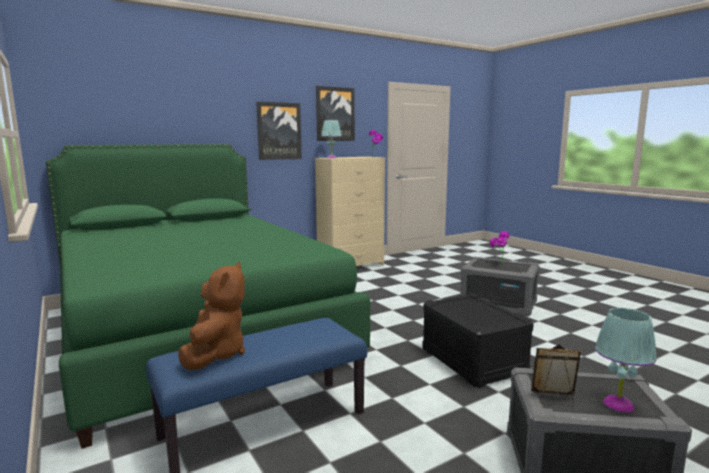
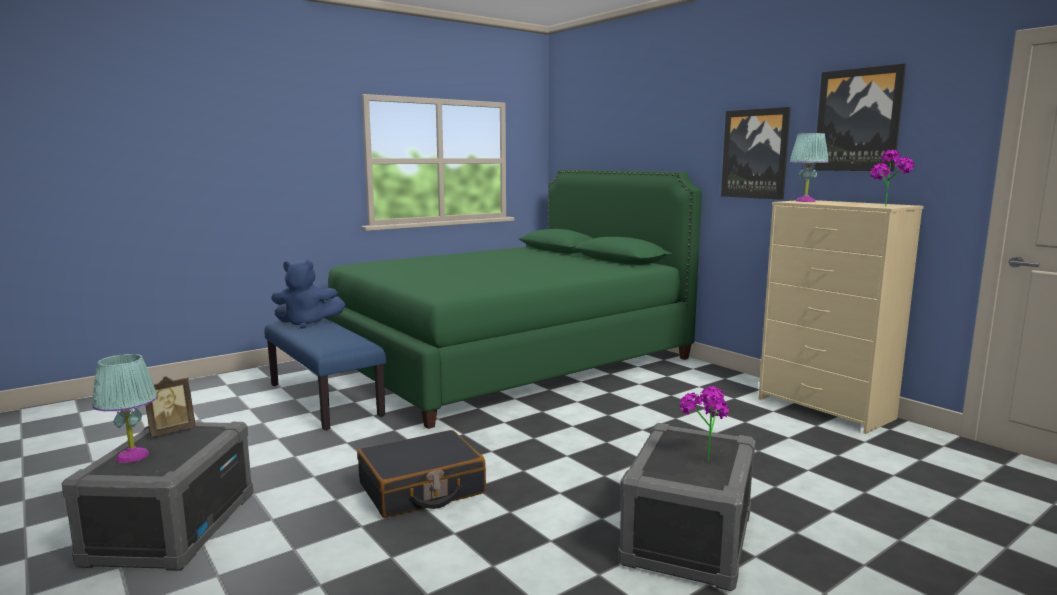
camera: 85 degrees right, 0 degrees up
brown plush toy [178,262,245,370] -> blue plush toy [271,260,346,329]
black storage box [422,293,534,388] -> black suitcase [357,430,486,518]
picture frame [531,344,581,406] -> picture frame turned 45 degrees clockwise [146,376,195,437]

